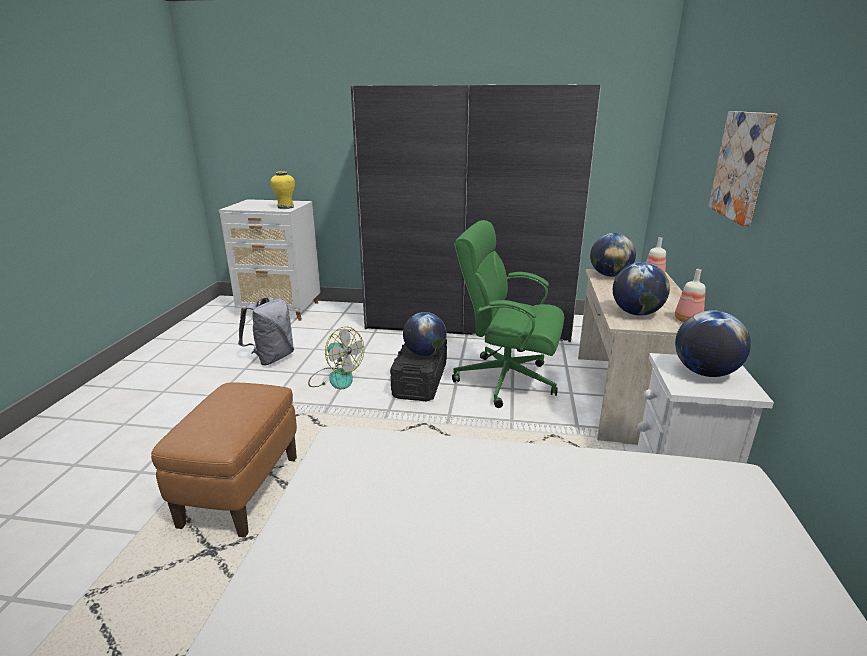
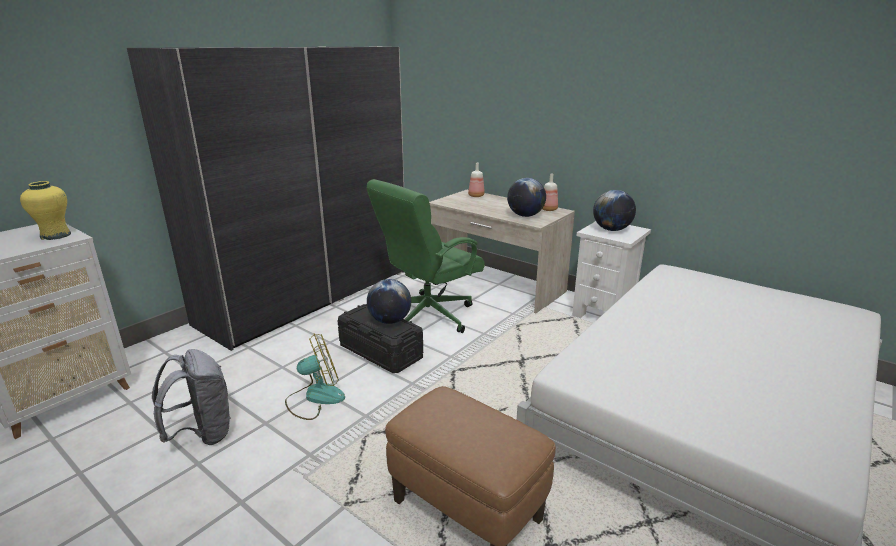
camera: 60 degrees left, 0 degrees up
globe [590,233,636,277] -> none
picture [708,111,777,226] -> none

